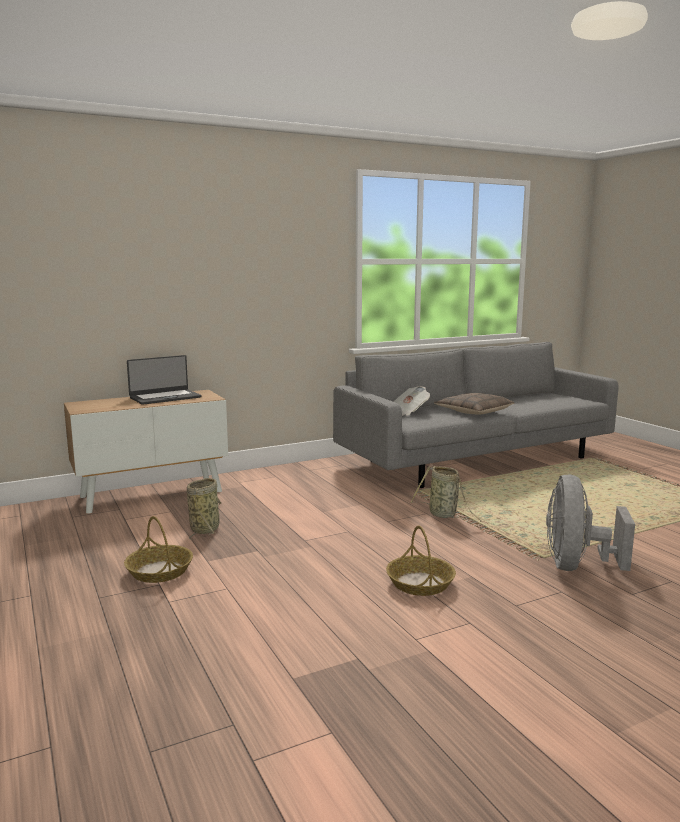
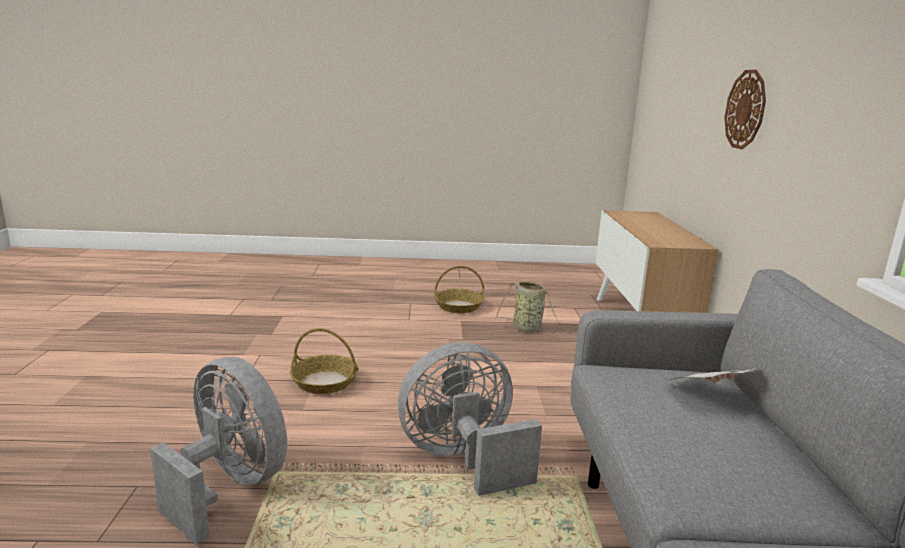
camera: 115 degrees right, 5 degrees up
laptop [127,355,202,405] -> none
basket [411,466,481,522] -> grey fan [398,342,542,496]
pillow [434,393,514,415] -> none
none -> wall clock [724,70,766,149]

